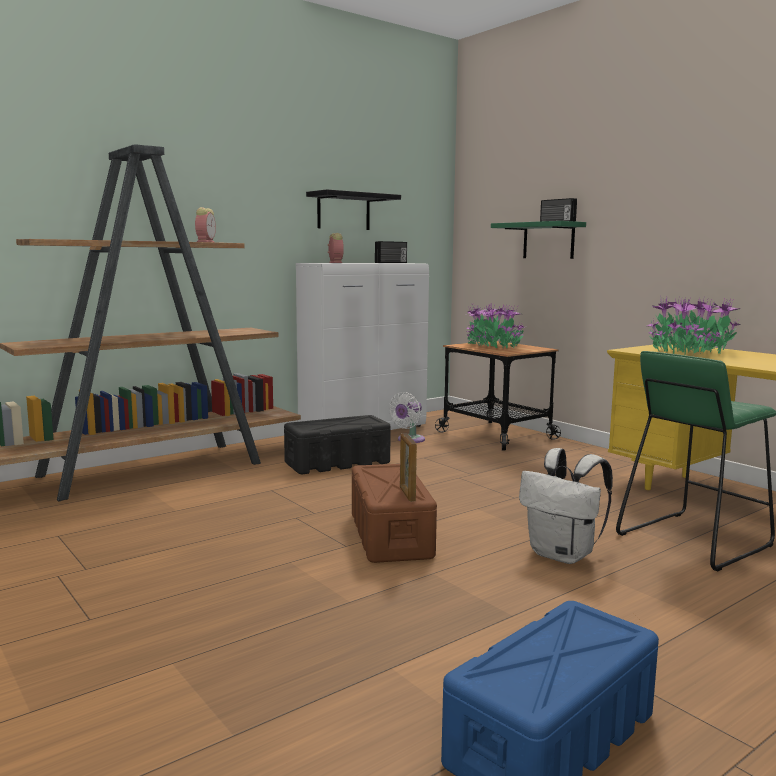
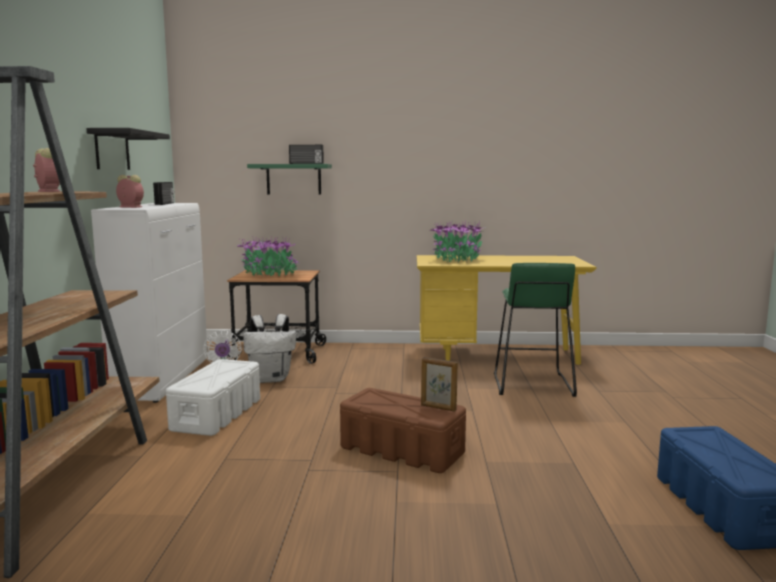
camera: 50 degrees left, 0 degrees up
black storage box [284,415,391,474] -> white storage box [166,359,260,436]
white backpack [519,448,613,564] -> white backpack moved to [243,314,296,383]

